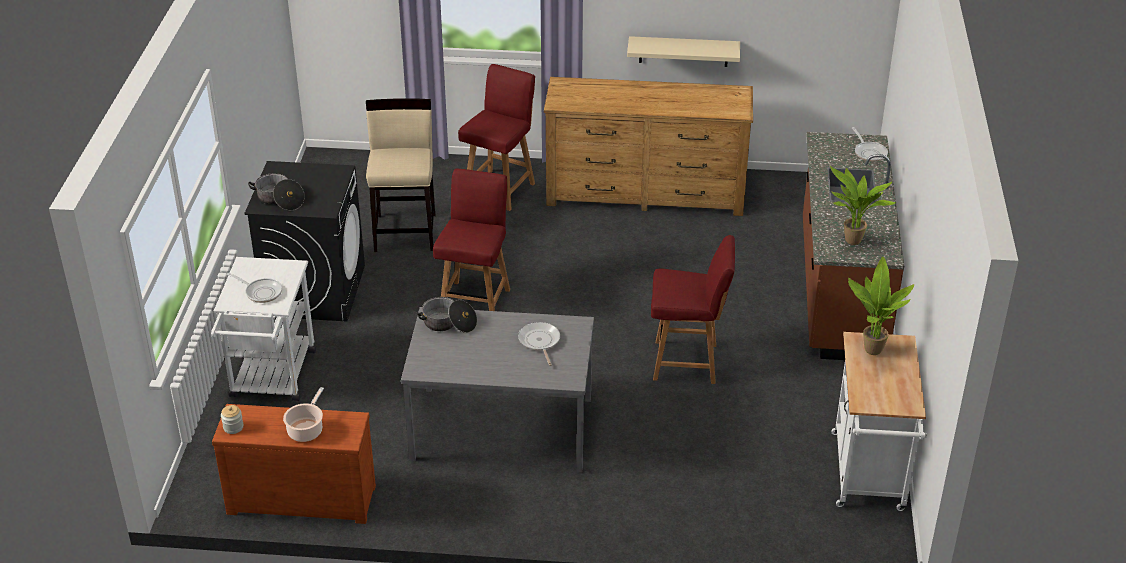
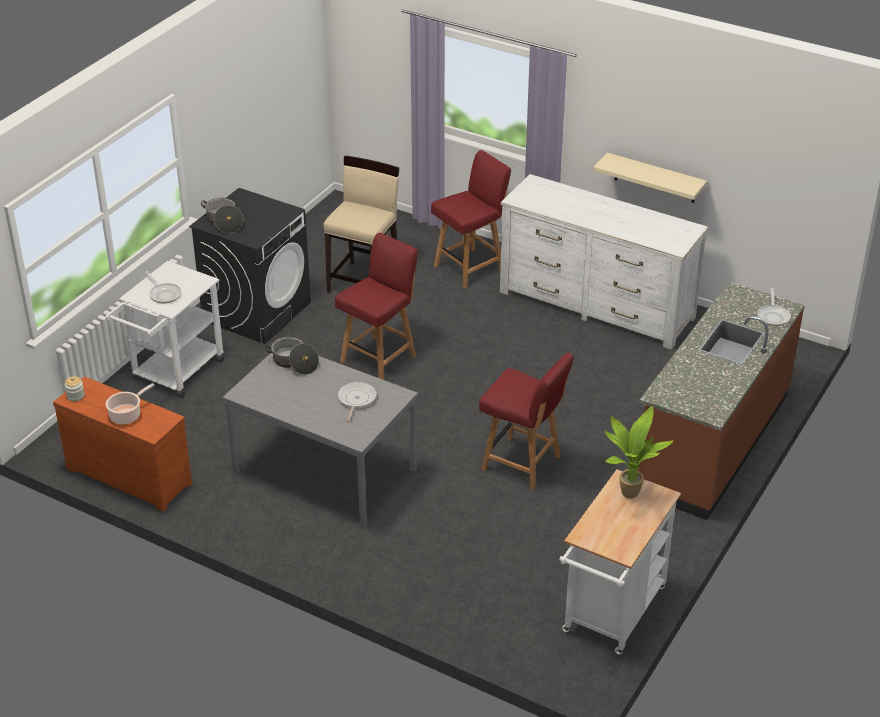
camera: 25 degrees right, 0 degrees up
brown dresser [544,77,753,216] -> white dresser [500,174,709,350]
potted plant [830,166,897,245] -> none

